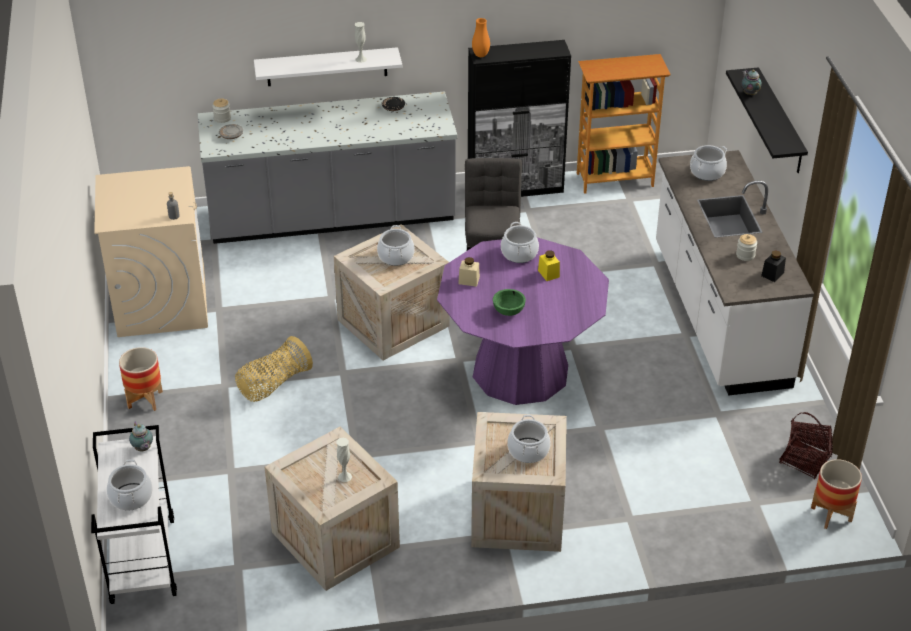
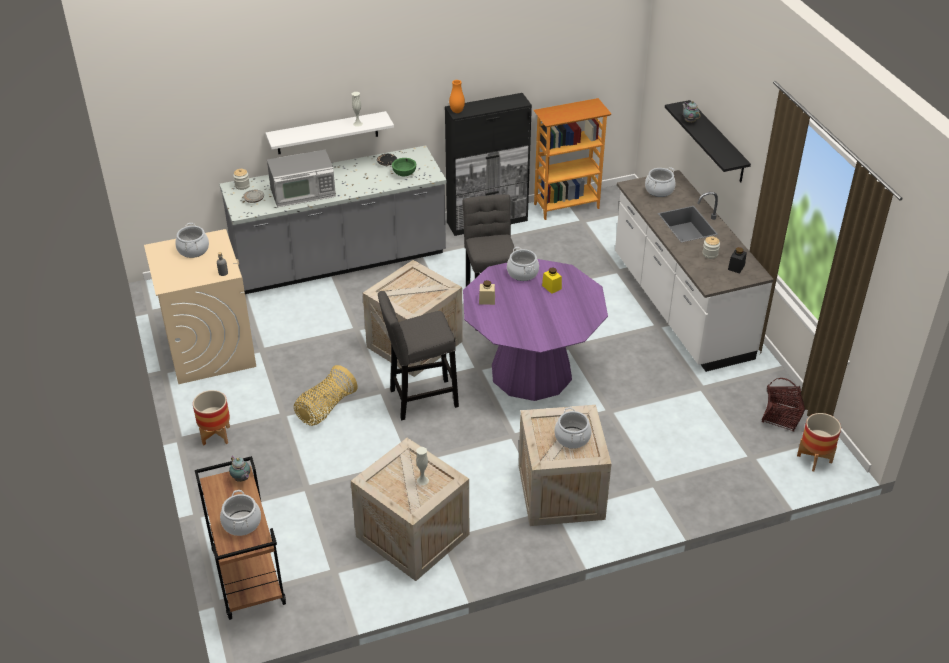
camera: 10 degrees left, 0 degrees up
white cart [91,425,177,604] -> brown cart [195,456,286,620]
cooking pot [377,225,415,266] -> cooking pot moved to [175,223,209,258]
green bowl [493,289,526,316] -> green bowl moved to [392,158,416,176]
none -> microwave [267,150,336,207]
none -> grey stool [378,291,459,420]

